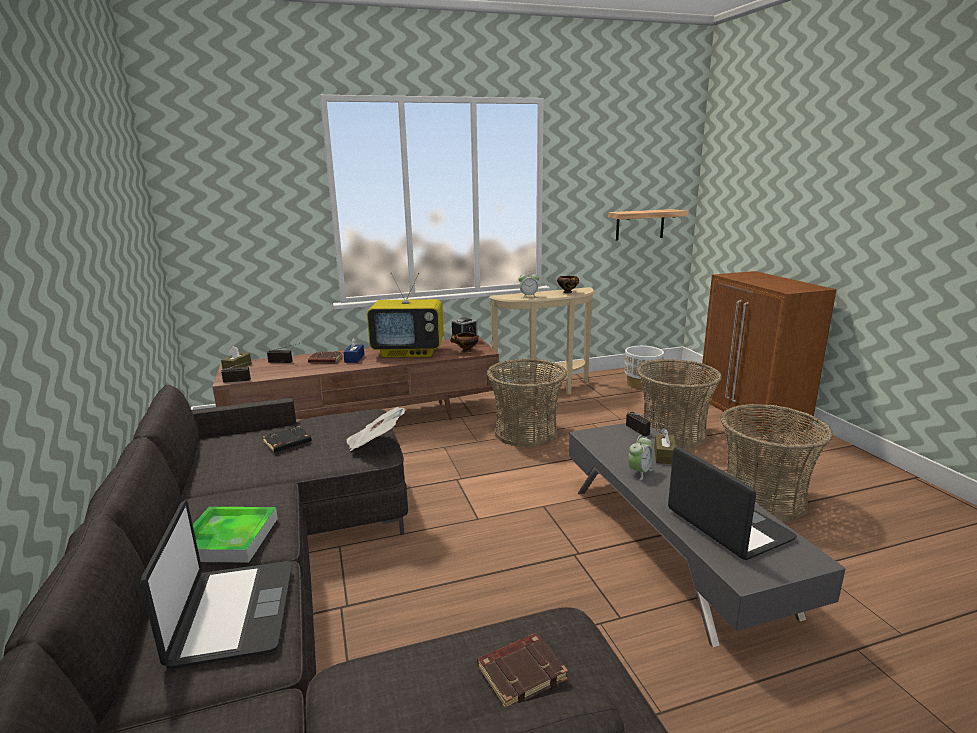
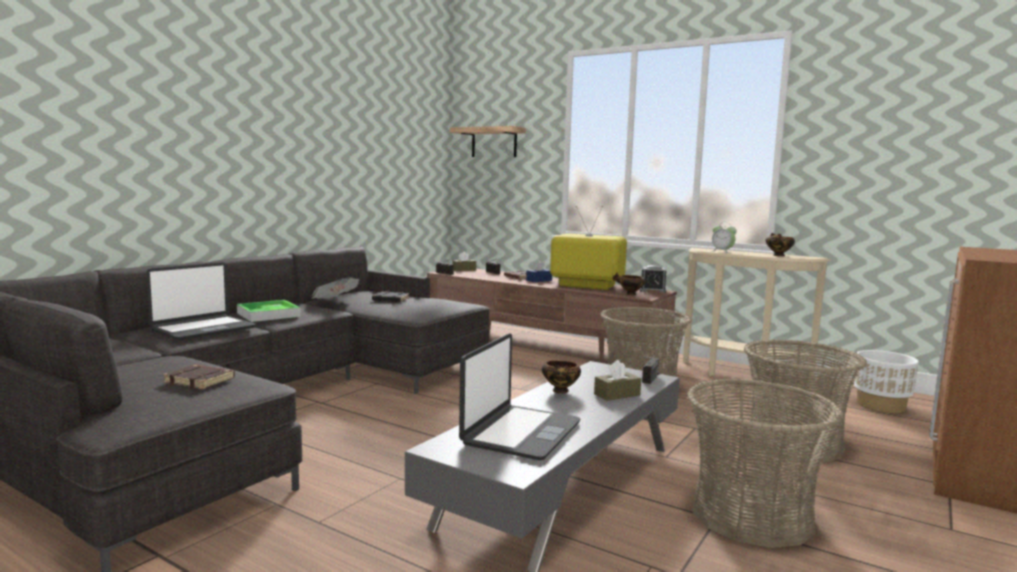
camera: 50 degrees right, 10 degrees down
newspaper [346,407,405,451] -> newspaper moved to [312,277,359,299]
television [367,272,444,357] -> television turned 150 degrees clockwise [550,206,627,290]
shelf [608,209,689,241] -> shelf moved to [450,126,526,157]
alarm clock [628,435,653,480] -> bowl [542,360,581,394]

